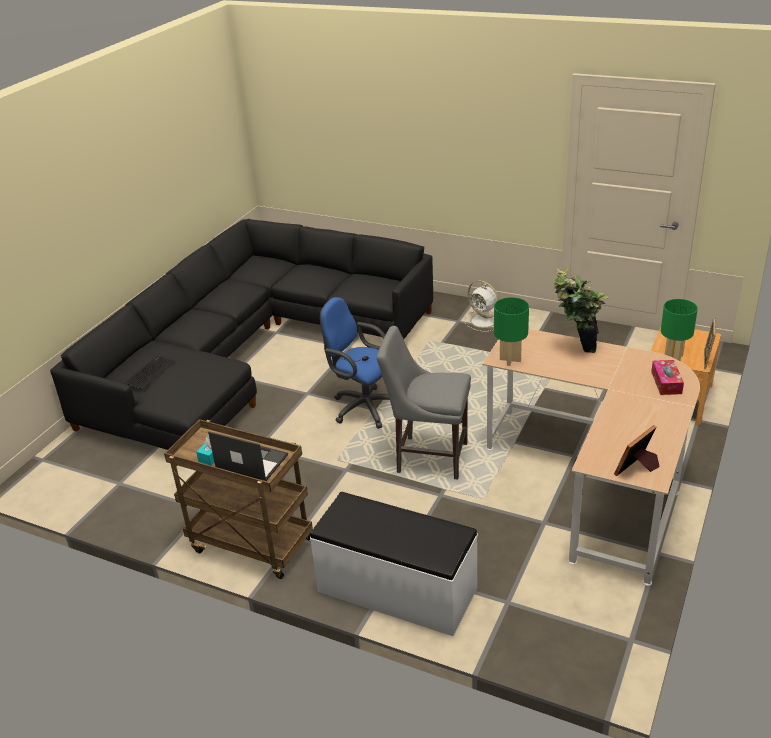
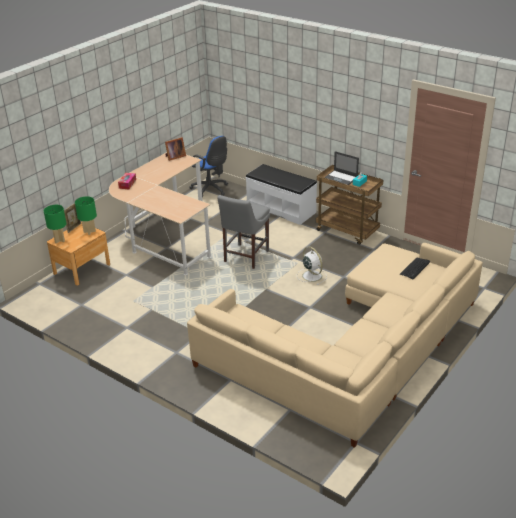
camera: 170 degrees left, 0 degrees up
black sofa [50,219,433,450] -> beige sofa [187,243,483,448]
blue office chair [320,297,390,429] -> blue office chair moved to [189,136,228,198]
grey chair [377,326,471,479] -> grey chair turned 90 degrees clockwise [217,195,270,269]
white fan [464,280,500,332] -> white fan moved to [297,246,327,285]
green table lamp [494,297,529,366] -> green table lamp moved to [44,205,66,244]
potted plant [553,267,608,353] -> none

